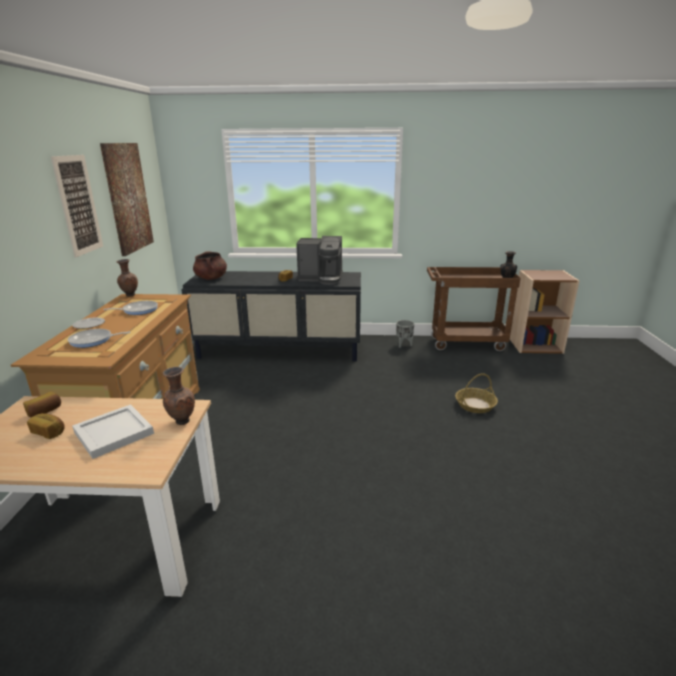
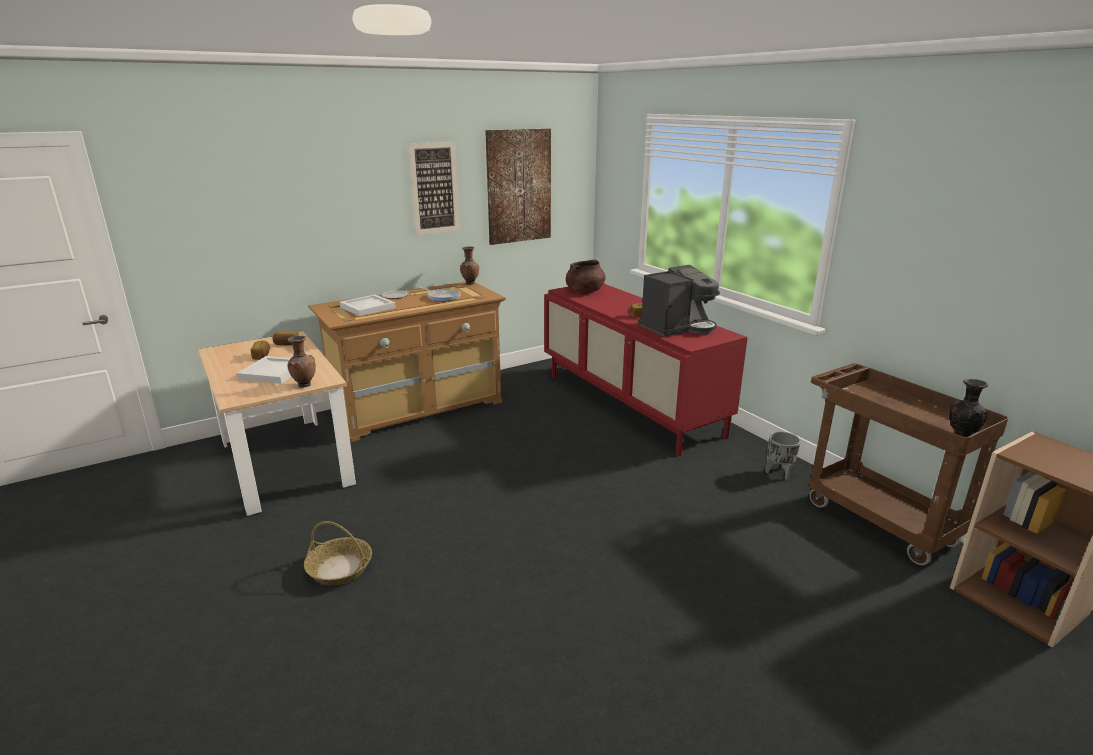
camera: 55 degrees right, 0 degrees up
frying pan [68,329,130,348] -> white tray [340,294,396,316]
black cabinet [181,271,361,361] -> red cabinet [544,284,747,456]
coffee machine [296,236,343,285] -> coffee machine turned 90 degrees counterclockwise [638,265,720,337]
basket [455,373,498,413] -> basket moved to [304,521,372,585]

